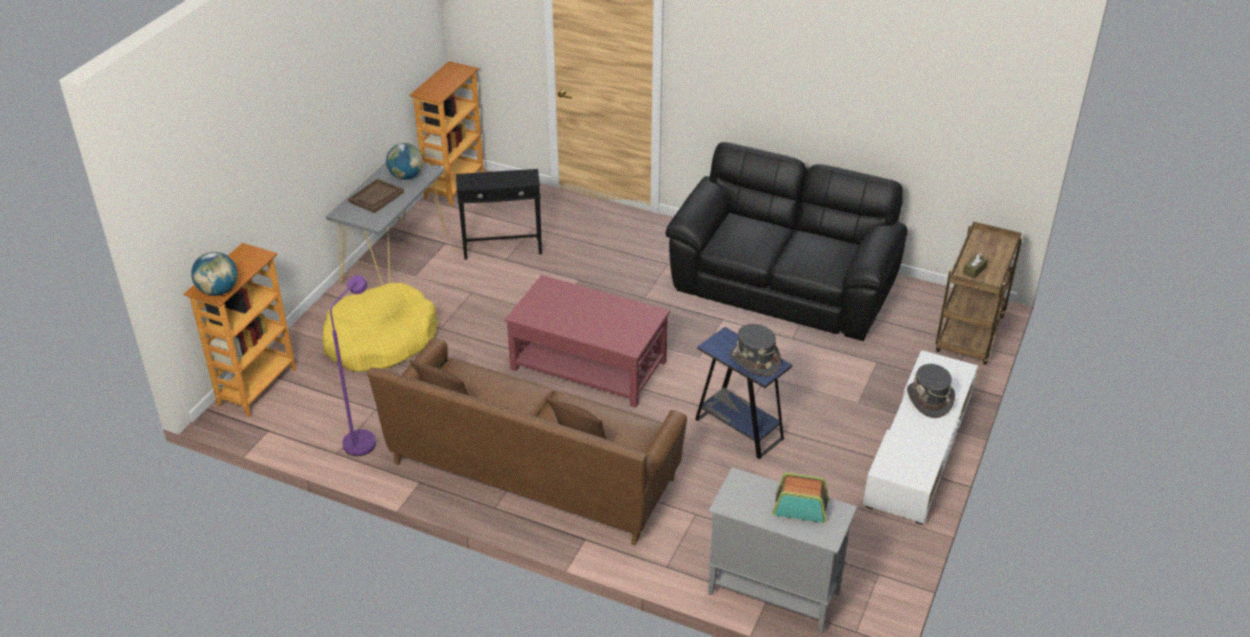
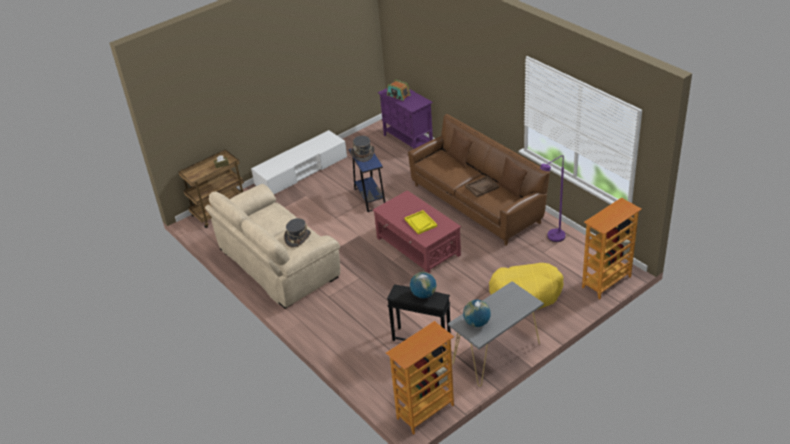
camera: 150 degrees left, 0 degrees up
globe [191,252,238,296] -> globe moved to [410,272,436,298]
brown tray [348,179,404,213] -> brown tray moved to [465,176,499,197]
black sofa [666,142,908,341] -> beige sofa [205,184,340,309]
grey cabinet [708,467,857,634] -> purple cabinet [378,88,433,149]
grey hat [907,364,955,418] -> grey hat moved to [284,218,311,248]
none -> yellow tray [404,210,437,234]

